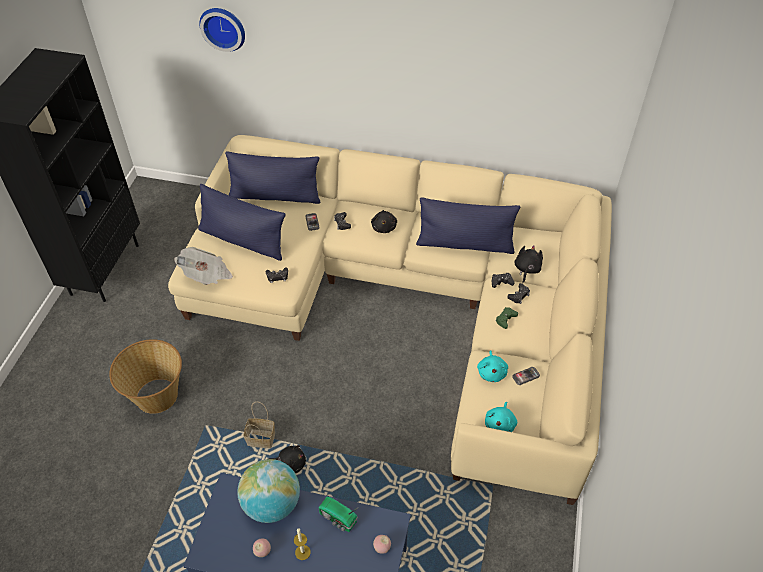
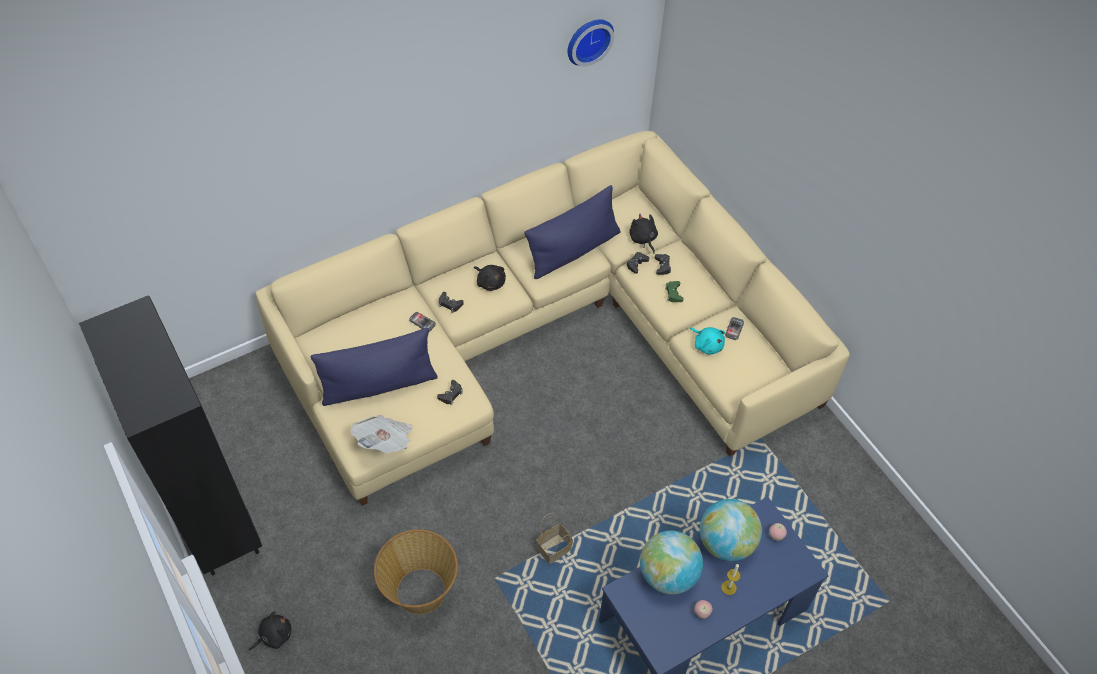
camera: 45 degrees left, 5 degrees up
wall clock [199,8,245,52] -> wall clock moved to [568,19,614,66]
blue pillow [225,152,320,204] -> none
black plush toy [269,445,306,473] -> black plush toy moved to [249,611,291,650]
radio [319,496,359,532] -> globe [700,499,762,561]
turquoise plush toy [485,402,517,432] -> none

